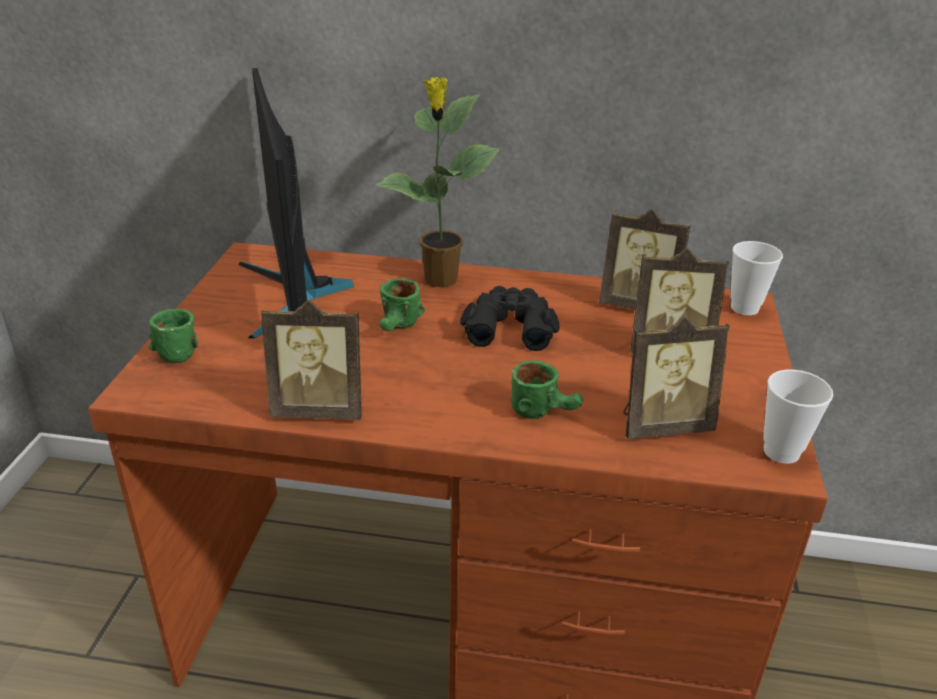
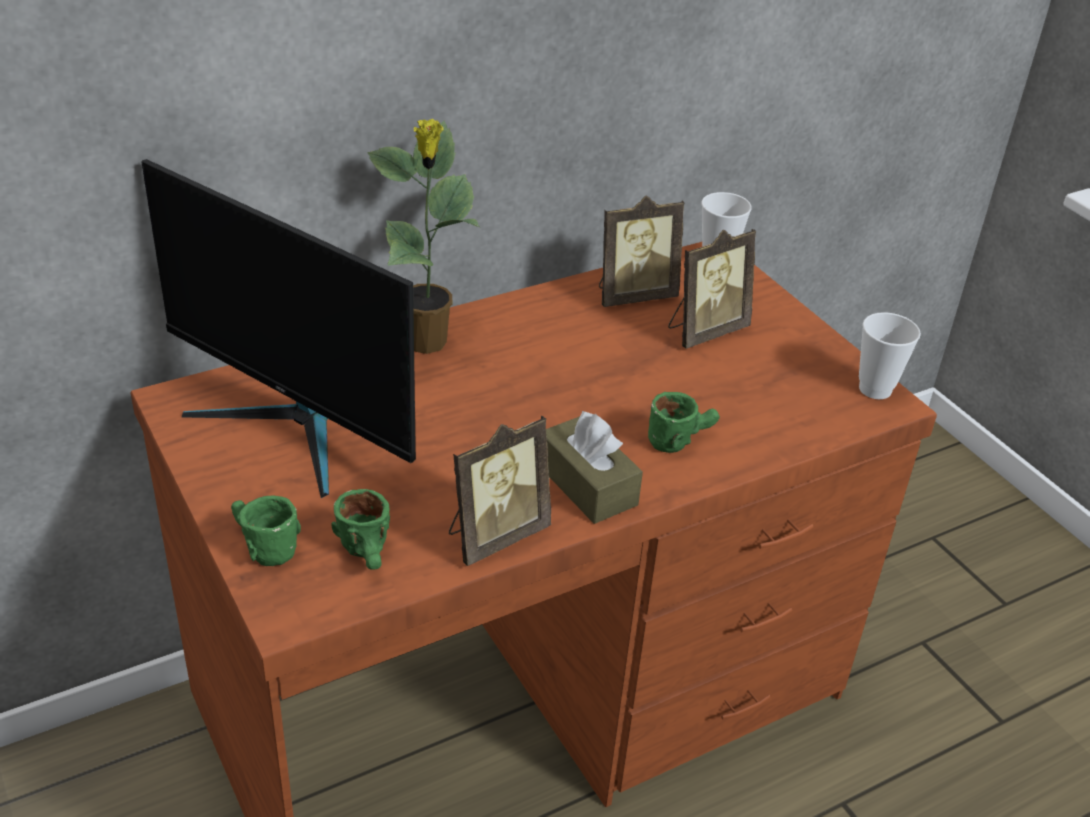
camera: 40 degrees left, 5 degrees up
green mug [380,278,425,331] -> green mug moved to [331,489,390,570]
black binoculars [460,286,560,351] -> none
picture frame [623,316,730,439] -> none
none -> brown tissue box [546,411,643,524]

